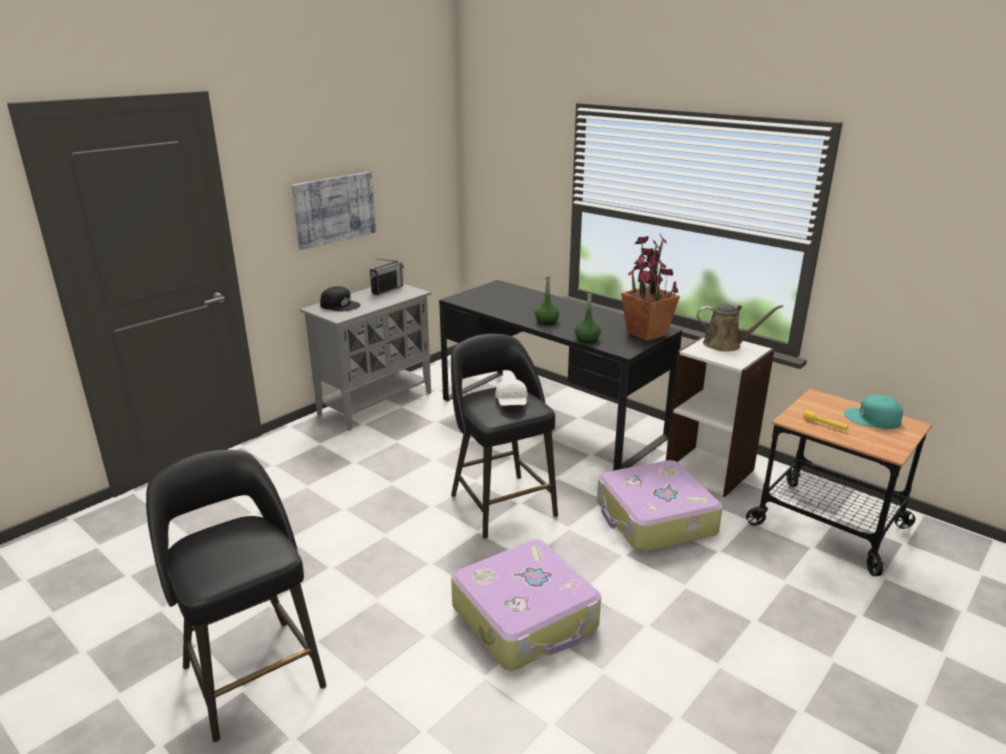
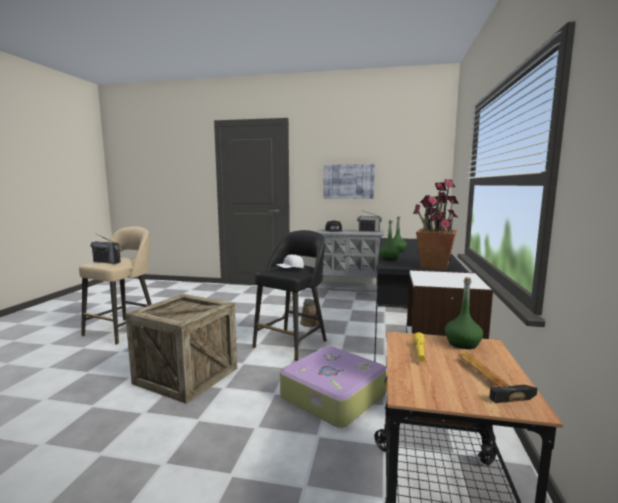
camera: 60 degrees right, 15 degrees down
black stool [146,450,326,742] -> beige stool [79,226,152,345]
suitcase [451,540,601,670] -> crate [125,294,237,404]
brown watering can [697,305,783,352] -> brown watering can moved to [300,298,320,327]
turquoise cap [844,395,903,429] -> hammer [458,353,538,403]
none -> radio [91,233,121,264]
none -> green bottle [445,277,483,349]

